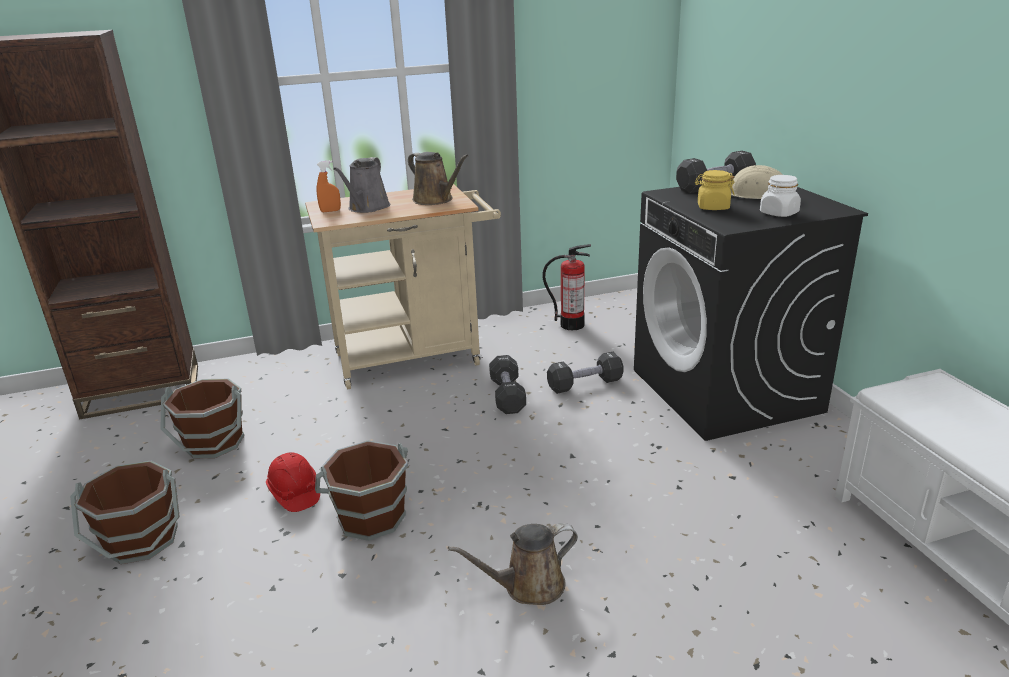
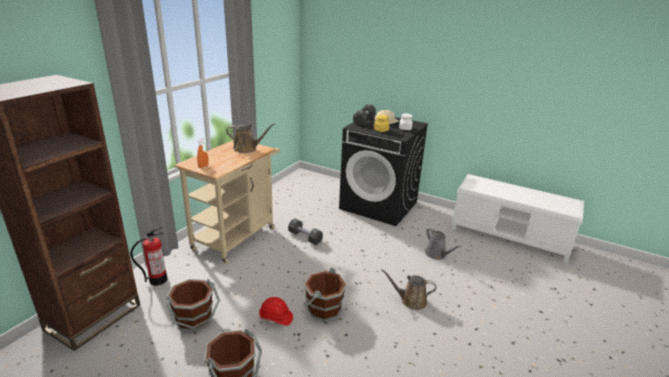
camera: 45 degrees left, 0 degrees up
grey watering can [333,157,391,213] -> grey watering can moved to [425,228,461,260]
brown watering can [448,523,578,605] -> brown watering can turned 75 degrees clockwise [381,269,436,310]
fire extinguisher [542,244,591,330] -> fire extinguisher moved to [130,225,167,286]
black dumbbell [547,352,624,394] -> none

